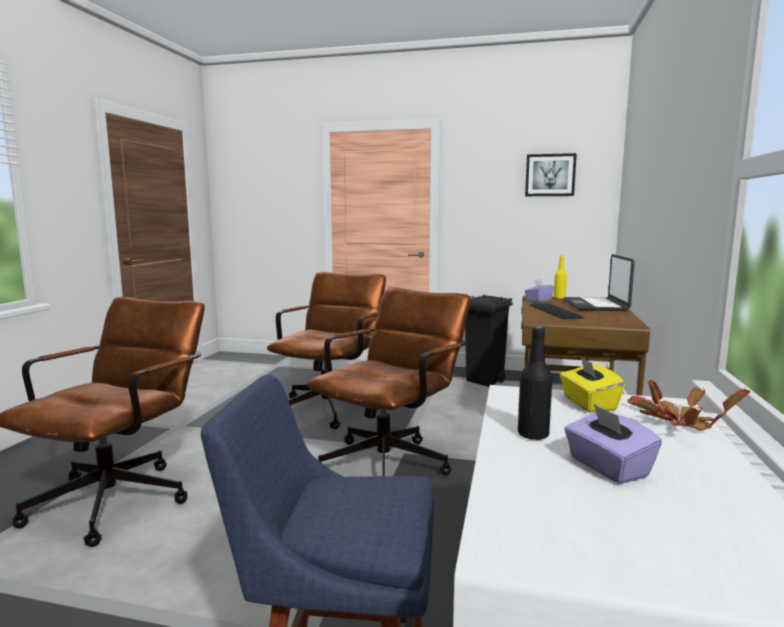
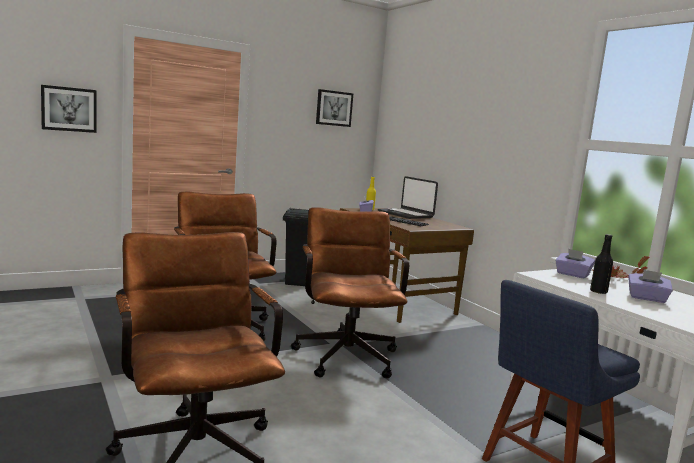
camera: 45 degrees left, 0 degrees up
yellow tissue box [560,356,625,413] -> purple tissue box [555,249,595,279]
none -> picture [41,85,97,133]

